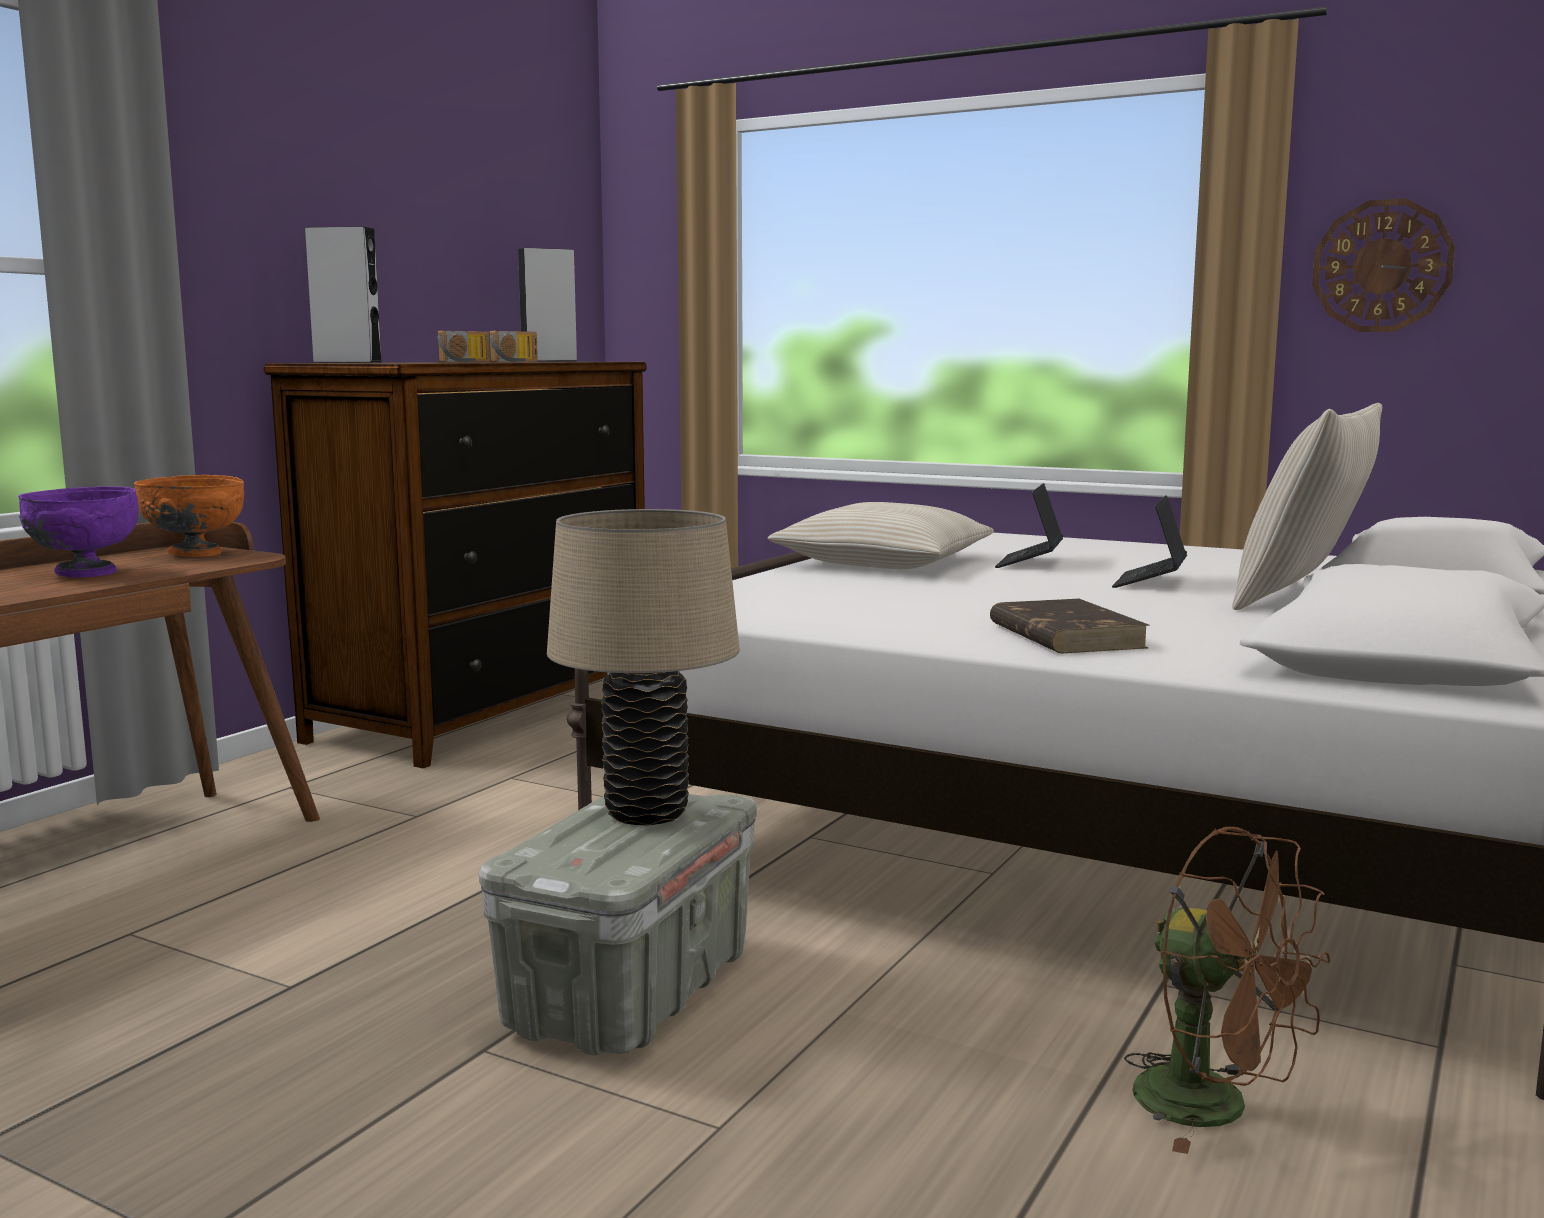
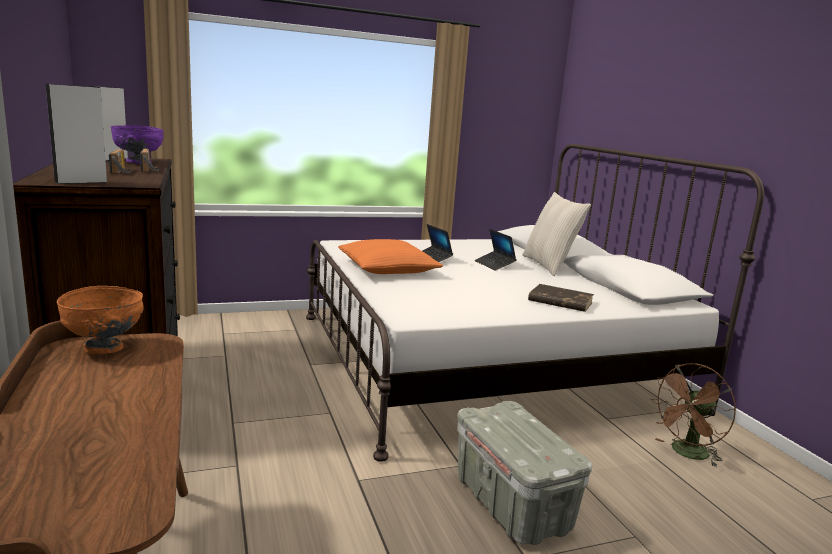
camera: 50 degrees left, 5 degrees up
purple bowl [18,486,138,578] -> purple bowl moved to [111,125,164,164]
beige table lamp [547,509,740,825] -> none
beige pillow [768,502,994,569] -> orange pillow [338,239,443,274]
brown fan [1124,827,1330,1154] -> brown fan turned 150 degrees clockwise [651,363,736,467]
wall clock [1312,199,1455,332] -> none

